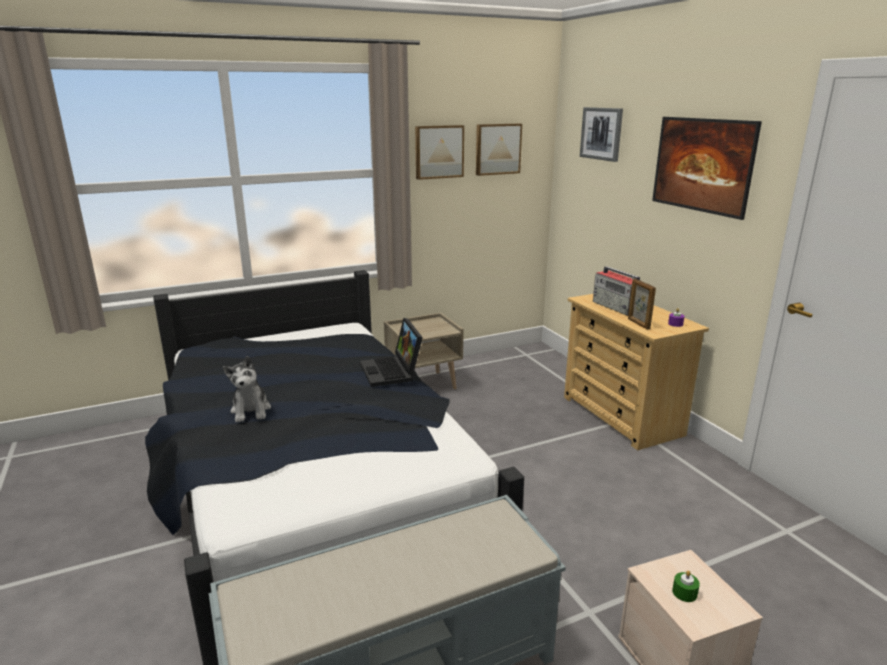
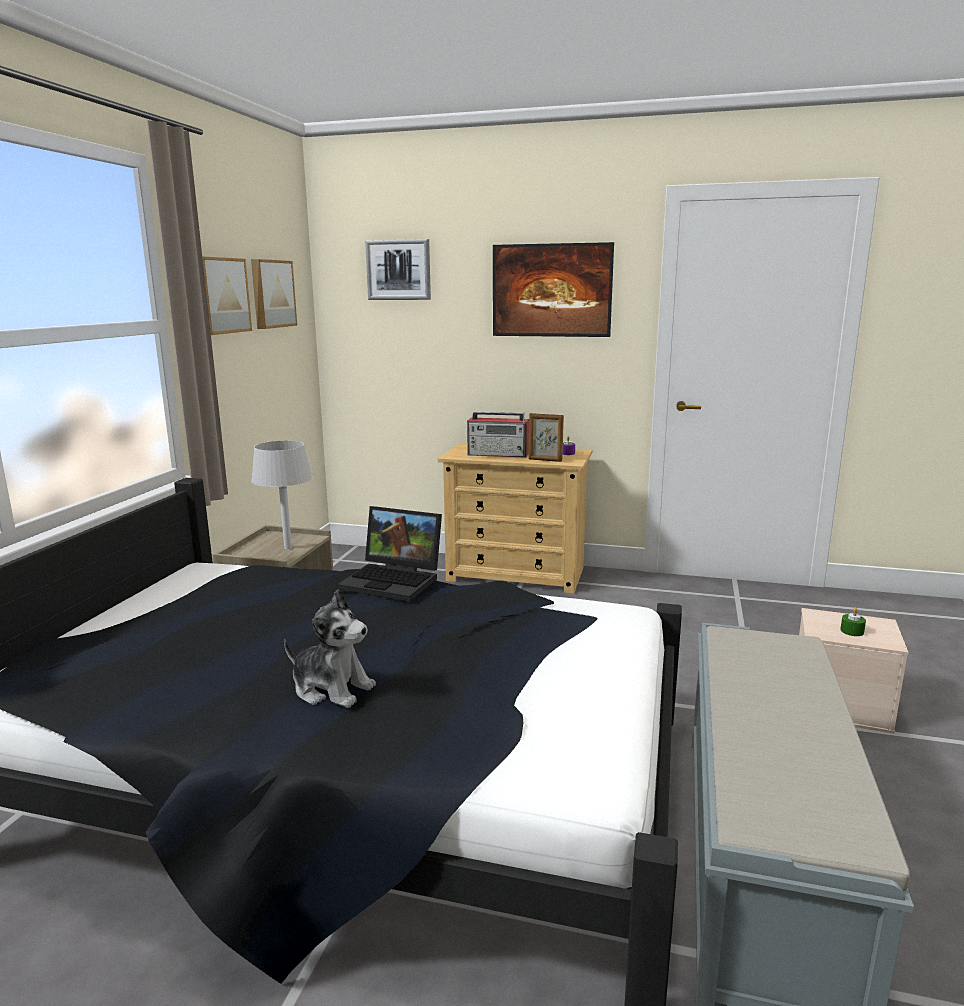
camera: 50 degrees left, 5 degrees down
none -> grey table lamp [251,440,313,549]

